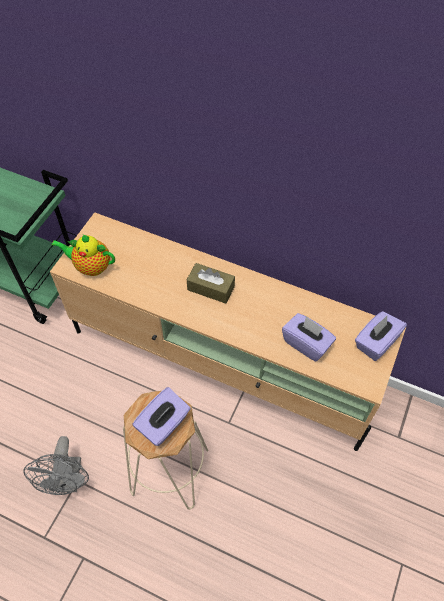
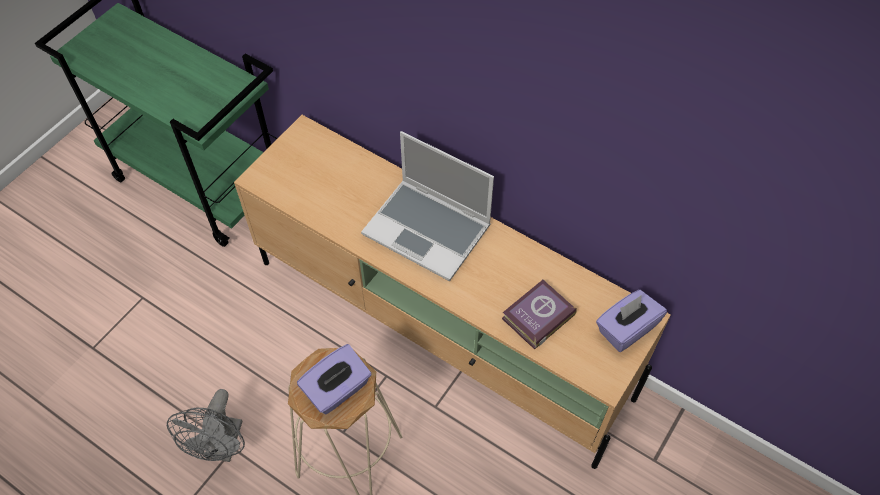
camera: 10 degrees right, 0 degrees up
teapot [51,234,115,276] -> none
brown tissue box [187,263,235,304] -> laptop [361,131,494,281]
purple tissue box [282,313,336,362] -> book [502,280,576,350]

